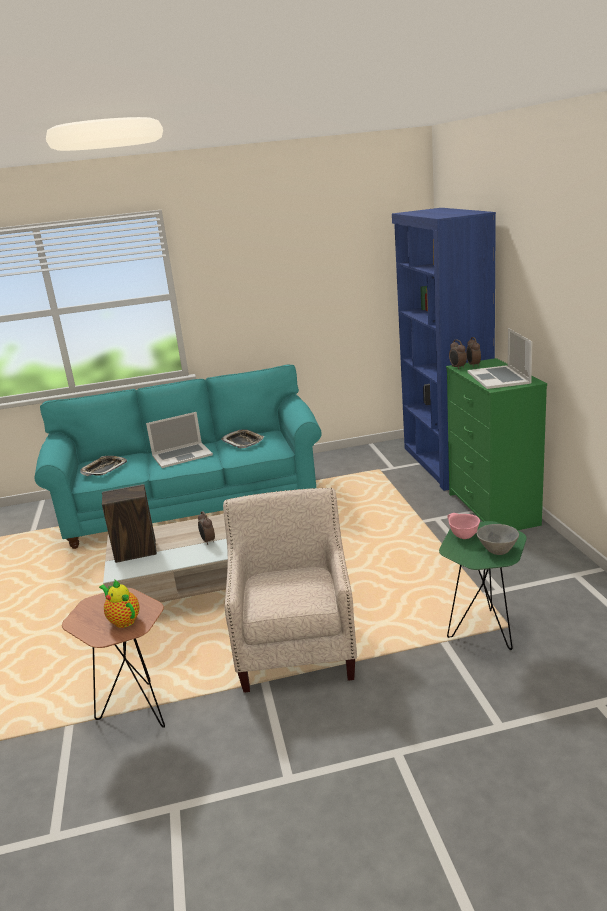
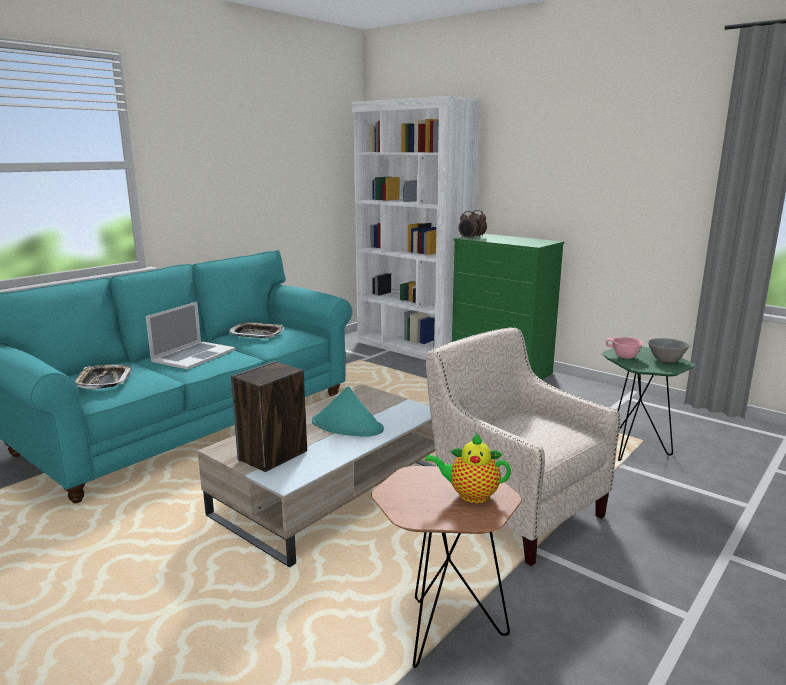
camera: 40 degrees left, 5 degrees down
alarm clock [198,511,215,545] -> turquoise hat [312,386,384,437]
blue bookcase [392,208,496,491] -> white bookcase [352,96,481,360]
laptop [468,328,532,389] -> none

